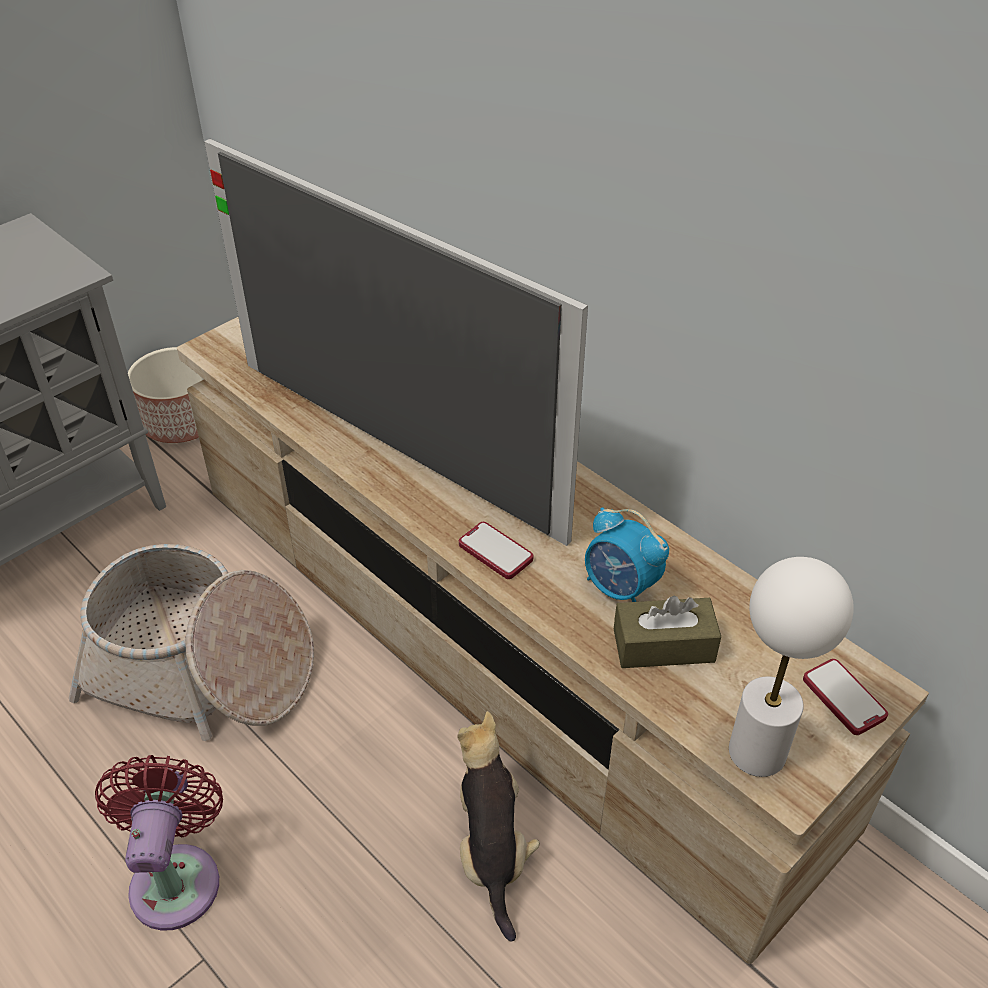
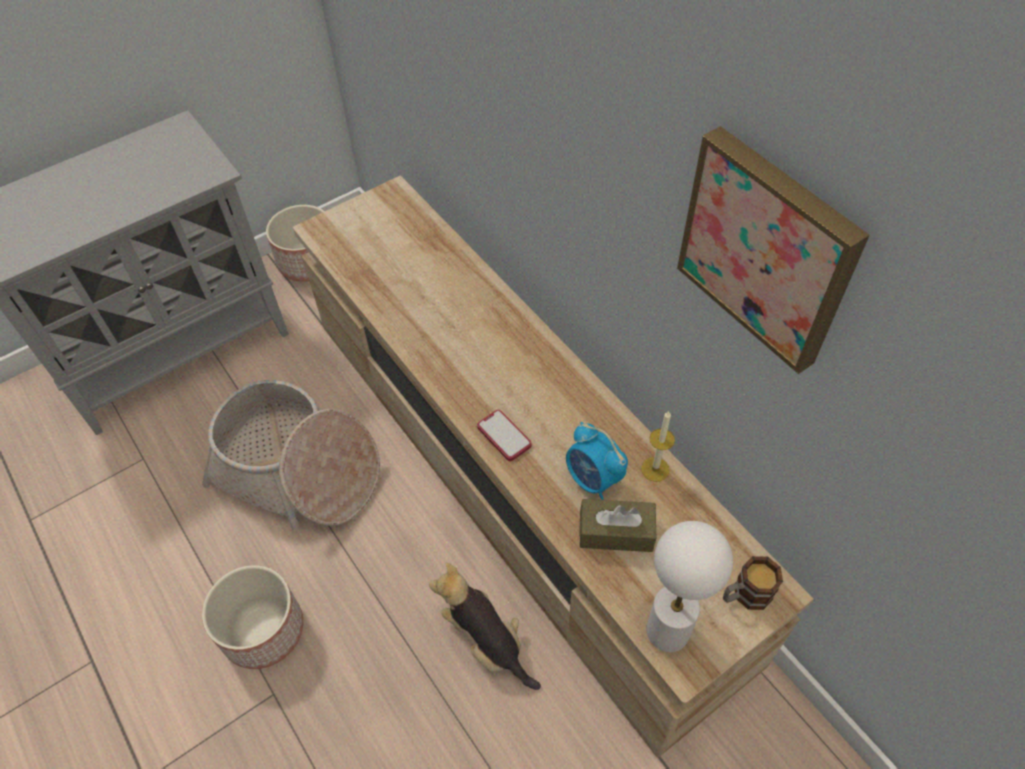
camera: 10 degrees right, 10 degrees up
red fan [95,755,223,931] -> planter [202,565,303,669]
television [204,139,588,546] -> none
plush toy [457,711,540,942] -> plush toy turned 45 degrees counterclockwise [429,563,541,690]
phone [803,659,888,735] -> mug [723,556,783,610]
none -> candle [641,411,675,482]
none -> picture [677,126,870,374]

